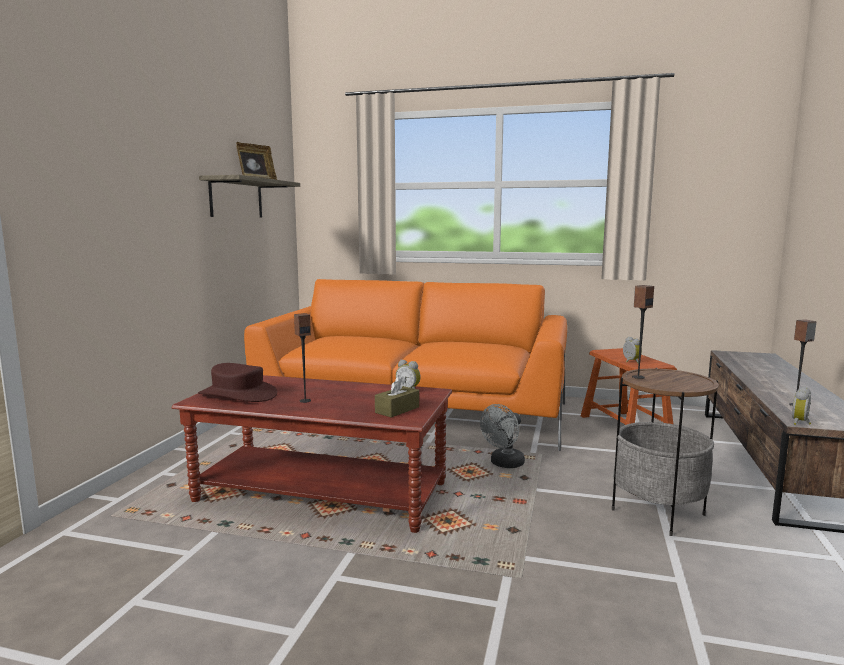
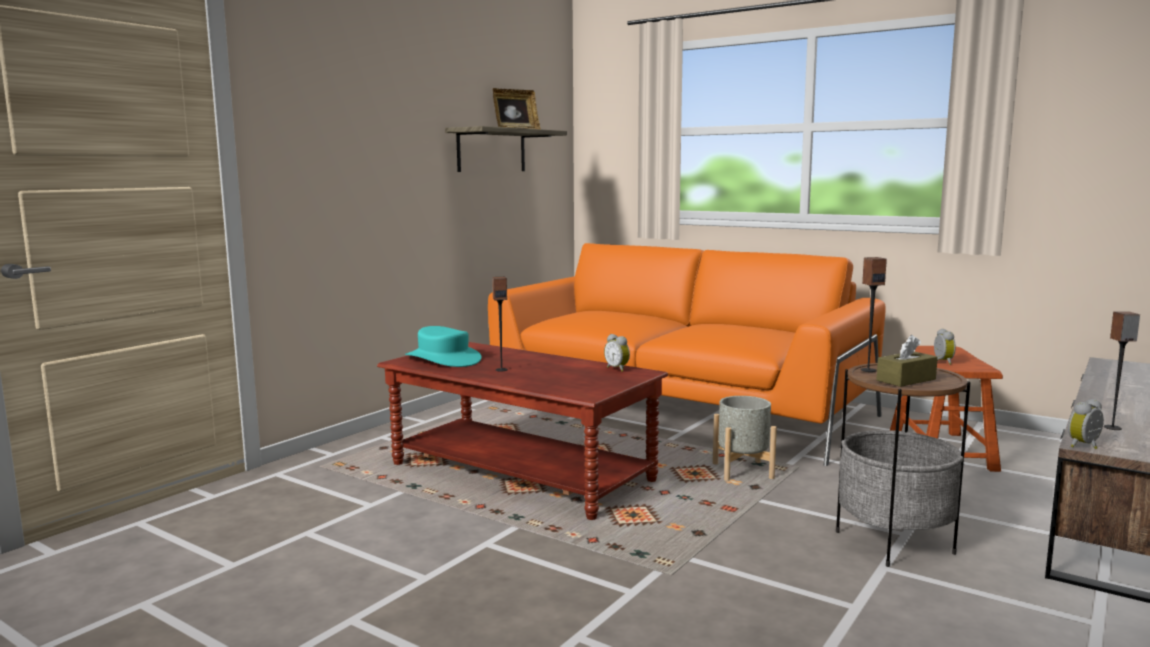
camera: 20 degrees right, 0 degrees up
brown hat [198,363,277,402] -> turquoise hat [405,326,481,367]
brown tissue box [375,375,419,418] -> brown tissue box moved to [876,335,938,387]
grey fan [480,404,525,468] -> grey planter [713,396,777,481]

